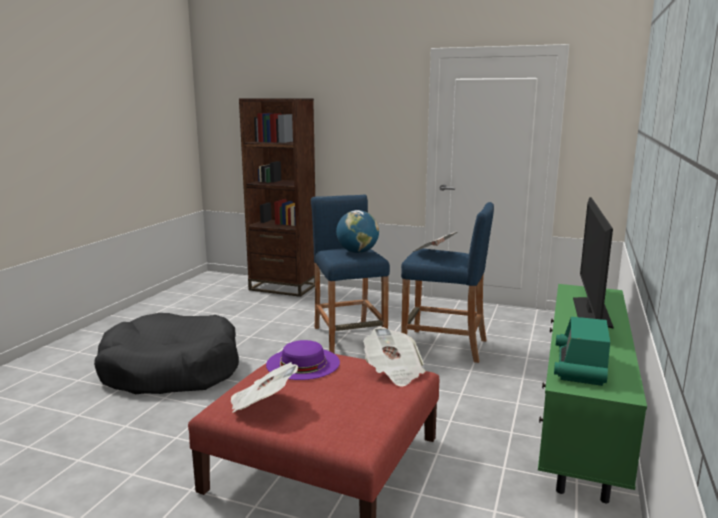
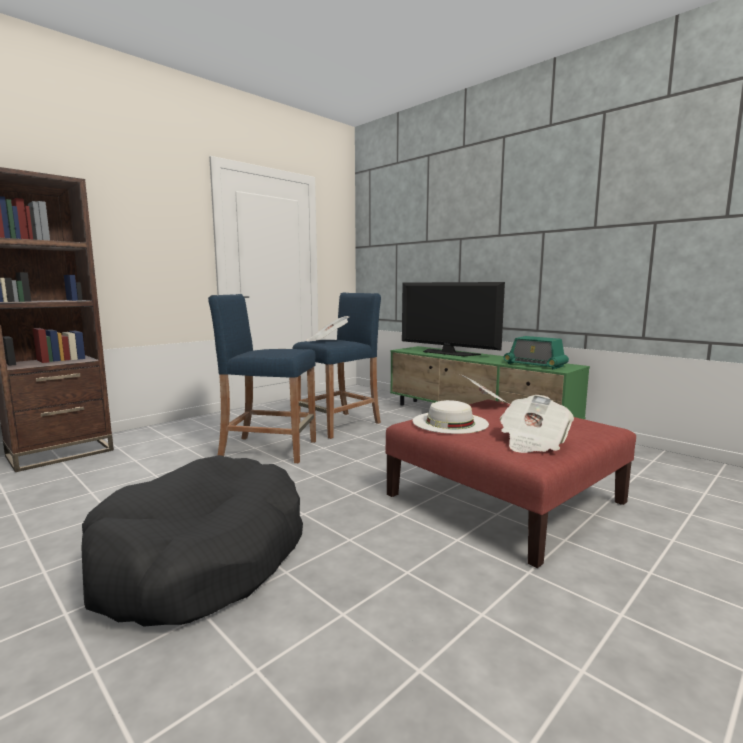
camera: 65 degrees left, 5 degrees down
purple hat [266,340,340,380] -> white hat [412,400,489,434]
globe [336,210,379,253] -> none

